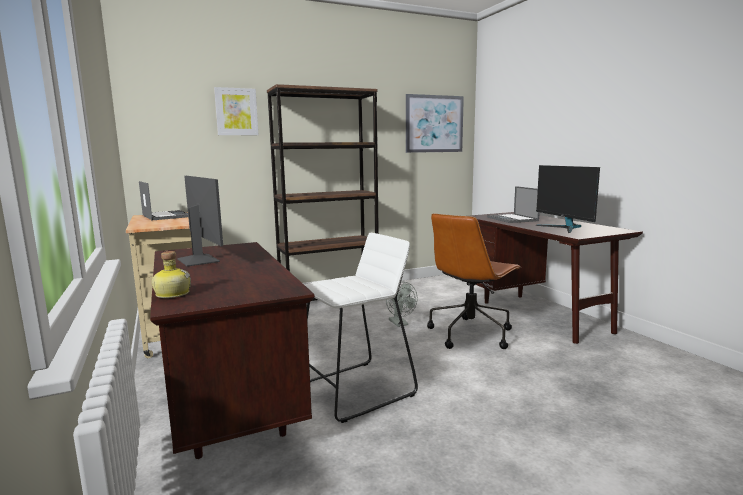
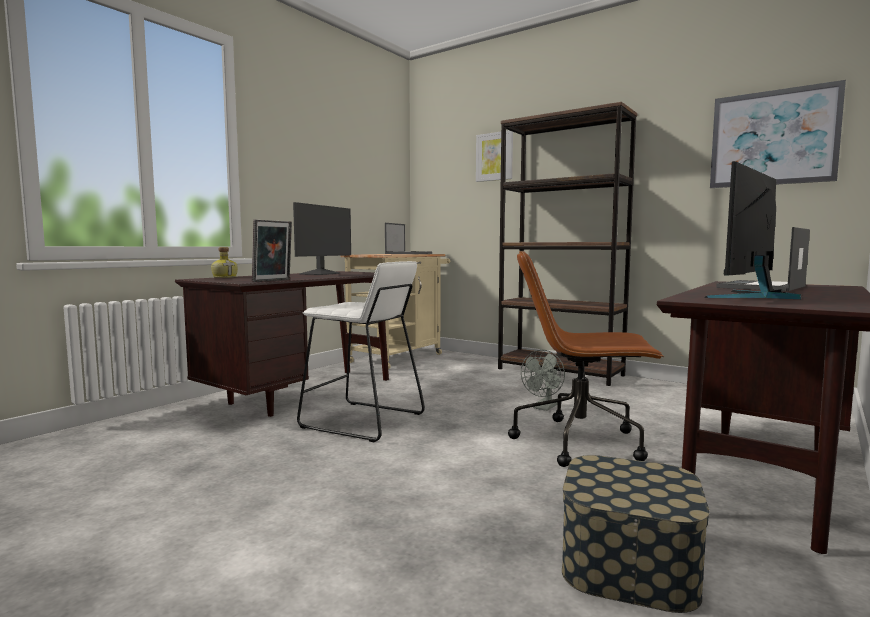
camera: 60 degrees right, 5 degrees down
none -> picture frame [252,220,292,282]
none -> storage box [562,455,710,613]

